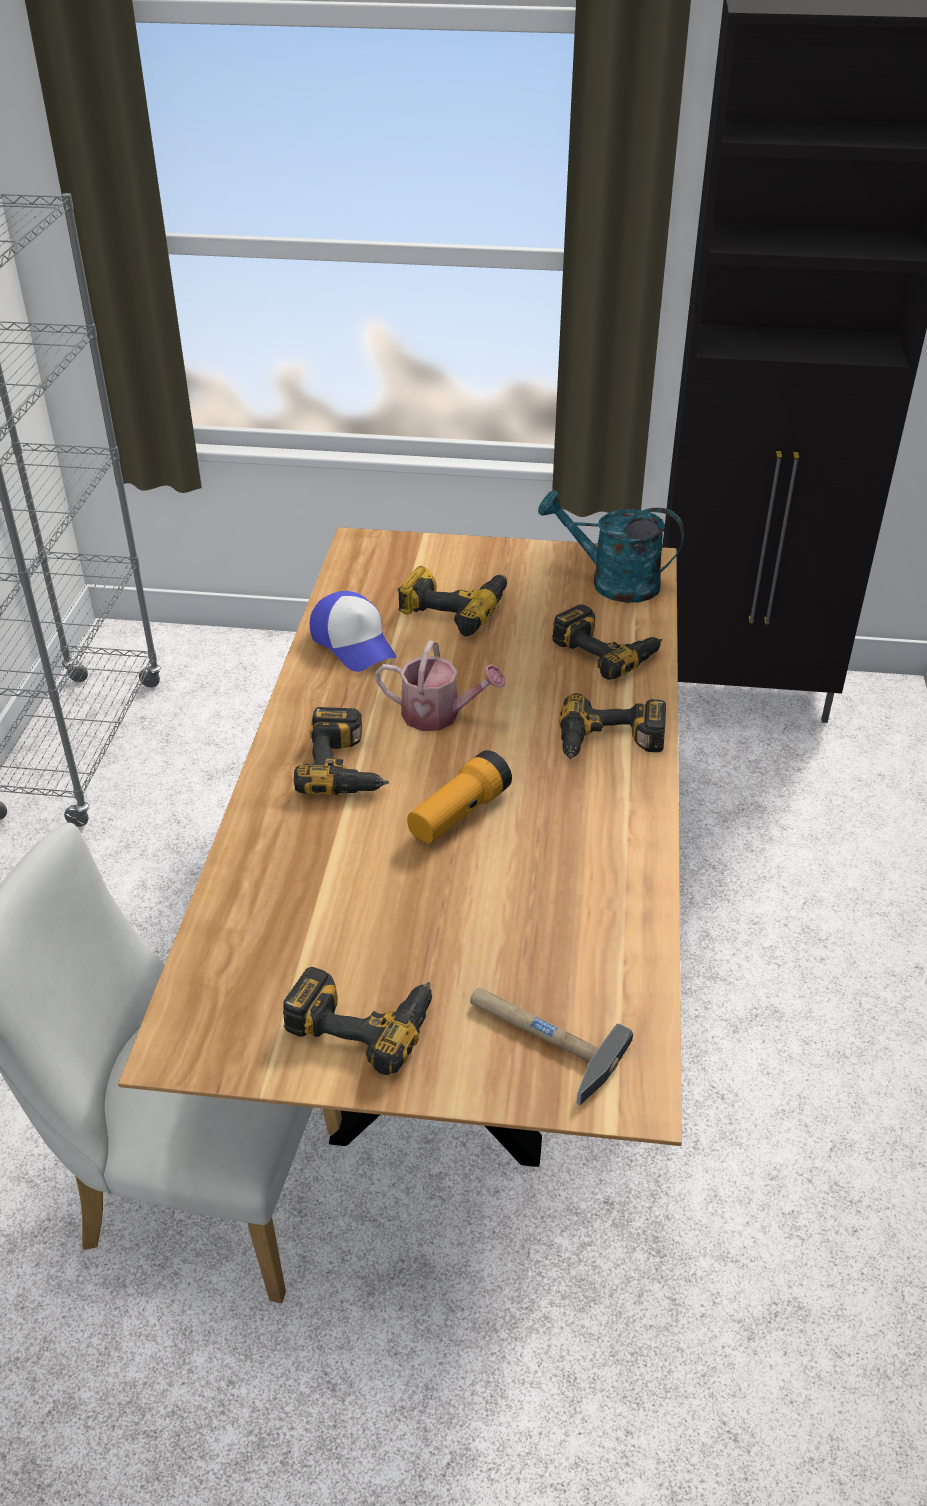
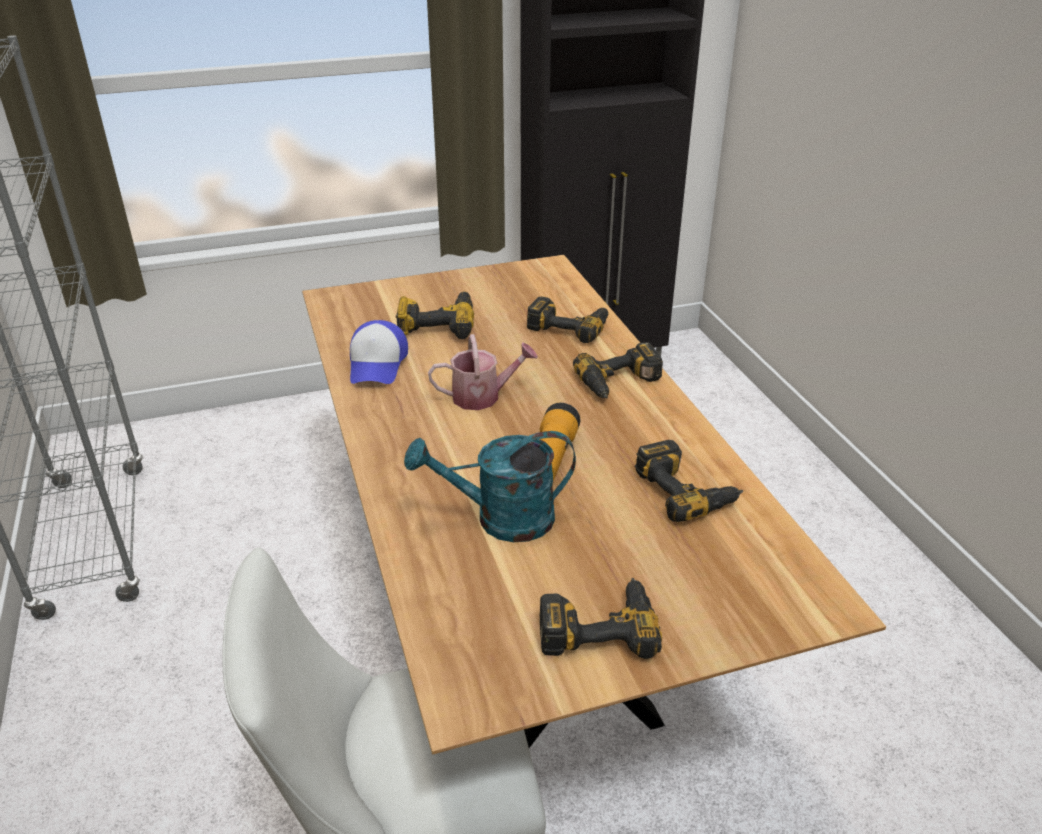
camera: 25 degrees left, 5 degrees down
power drill [294,707,389,795] -> power drill moved to [635,440,743,522]
cap [310,591,396,672] -> cap turned 60 degrees clockwise [350,320,408,384]
hammer [470,987,633,1105] -> none
turquoise watering can [538,490,684,603] -> turquoise watering can moved to [404,431,576,542]

